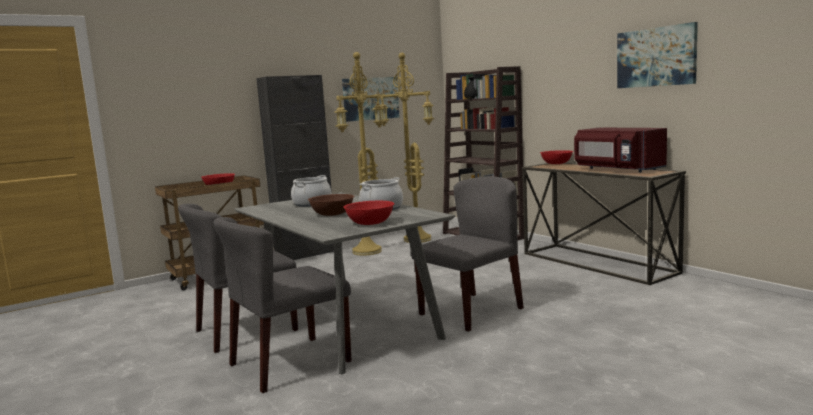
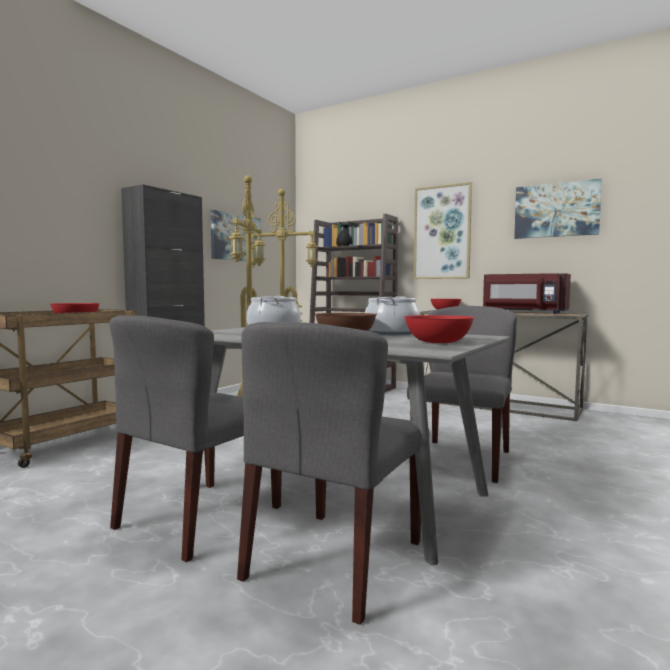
camera: 25 degrees left, 5 degrees down
none -> picture [414,182,472,279]

